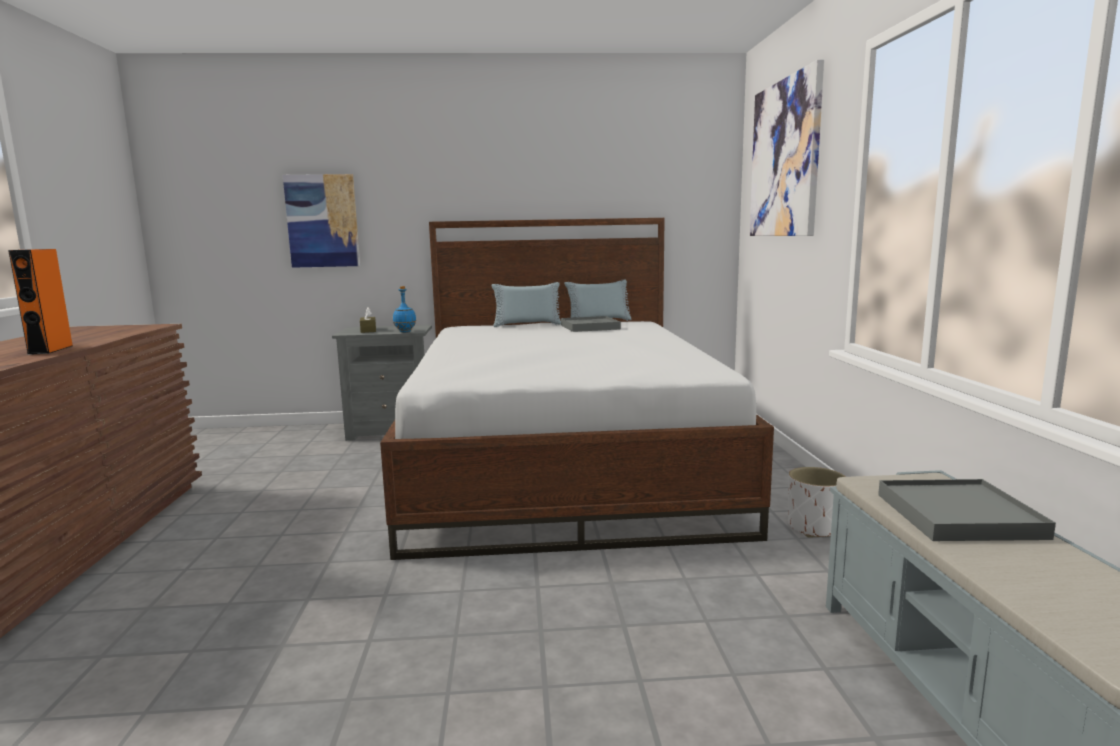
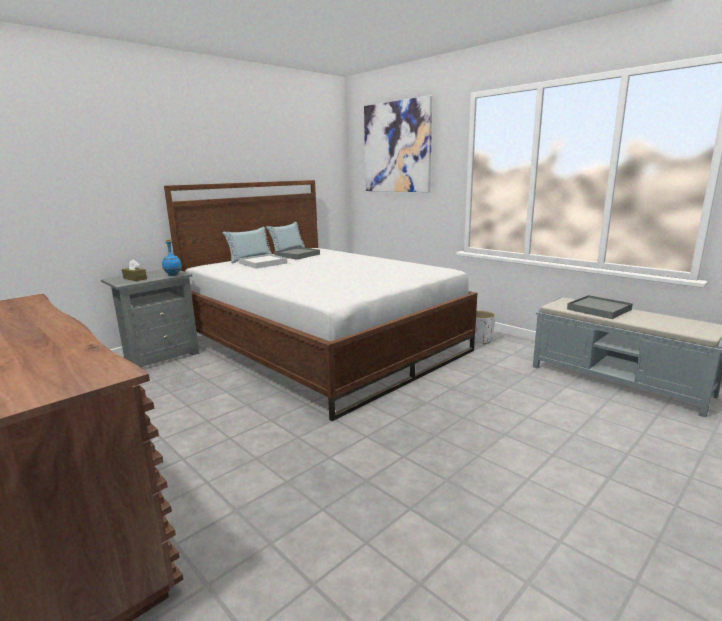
camera: 40 degrees left, 5 degrees up
orange speaker [8,249,73,355] -> none
picture [283,174,360,268] -> none
none -> white tray [239,254,288,269]

